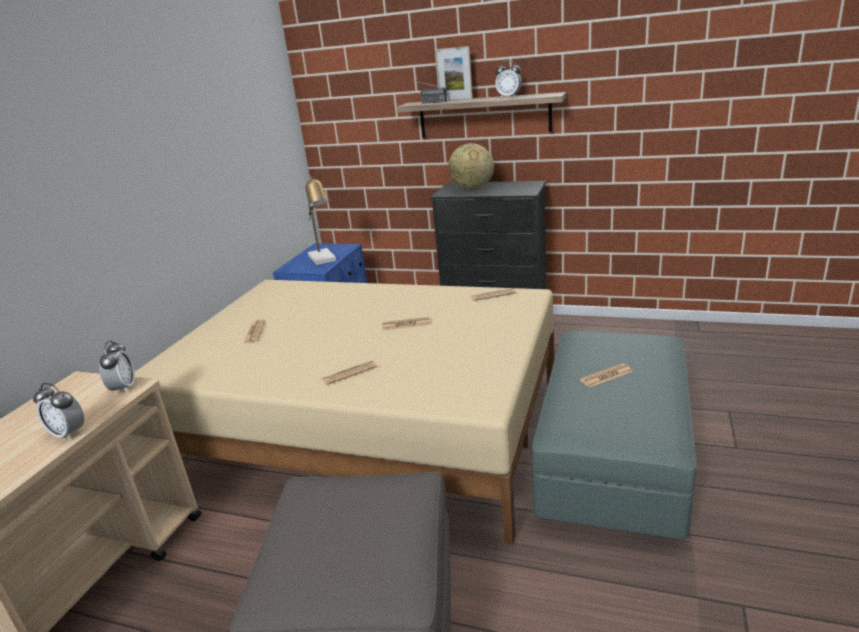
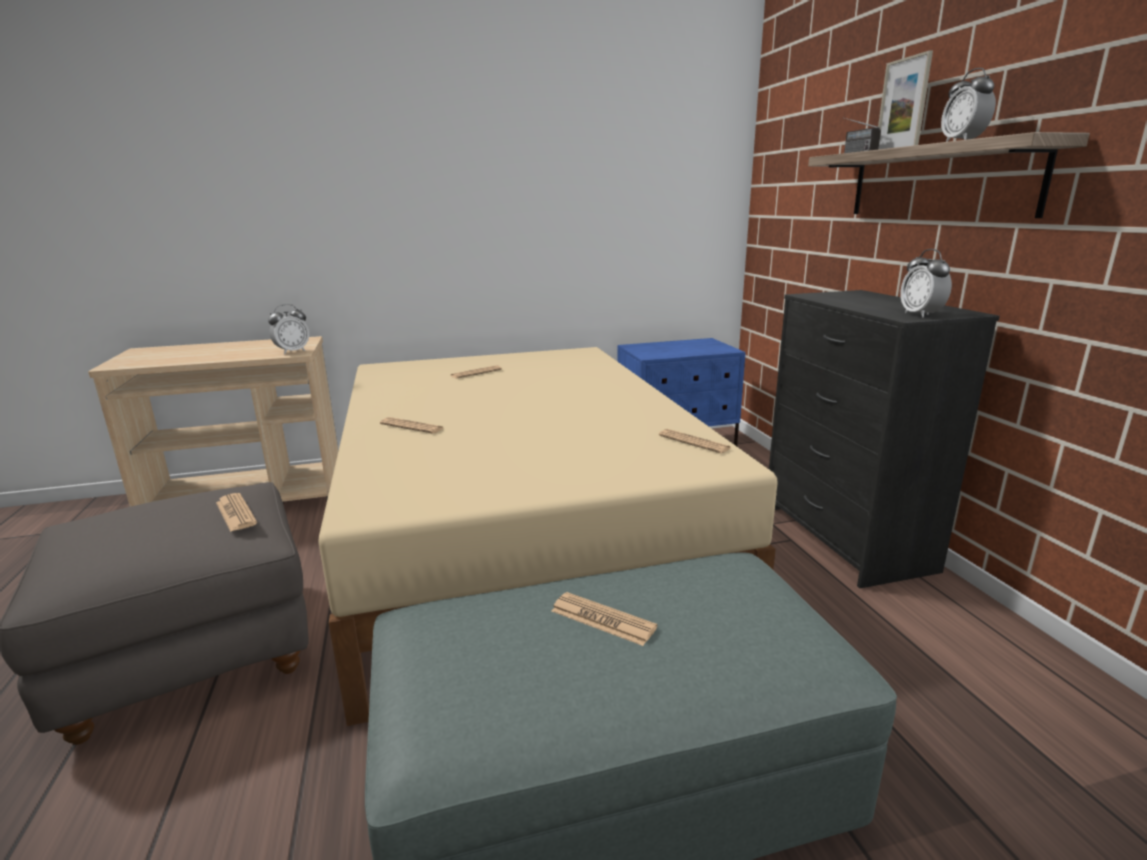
camera: 55 degrees right, 5 degrees down
alarm clock [33,383,84,440] -> alarm clock moved to [900,249,952,318]
table lamp [305,177,336,265] -> none
newspaper [382,317,430,330] -> newspaper moved to [216,493,257,532]
globe [448,143,494,190] -> none

